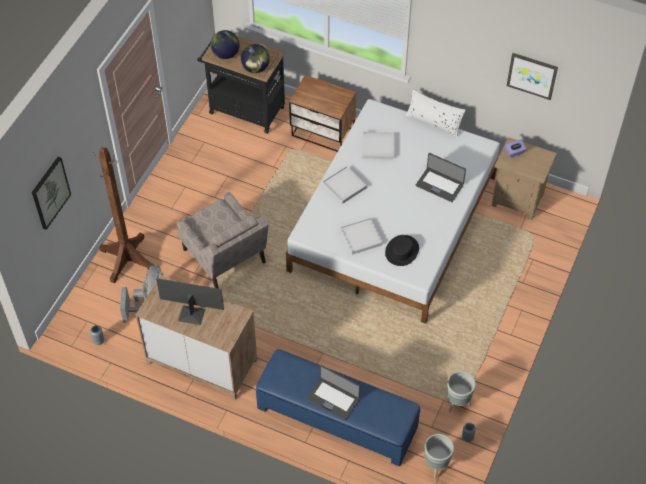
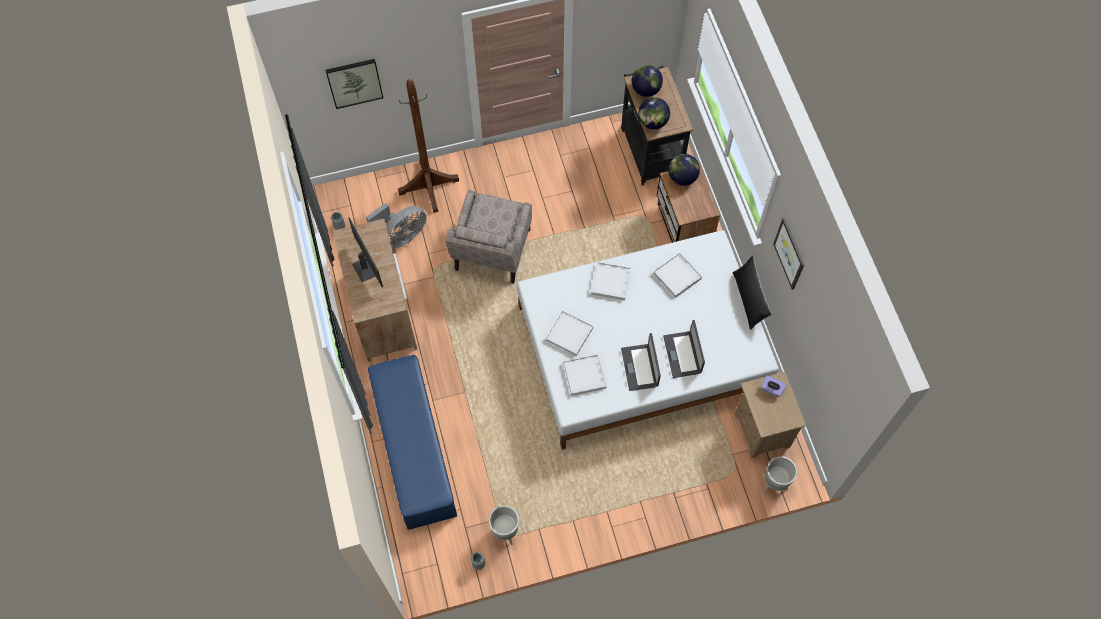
camera: 50 degrees right, 10 degrees up
laptop [306,365,360,421] -> laptop moved to [621,333,661,391]
black hat [385,235,419,266] -> white tray [564,354,606,396]
white pillow [405,89,465,137] -> black pillow [733,256,772,330]
grey planter [425,434,454,479] -> grey planter moved to [763,456,797,492]
picture [507,53,558,100] -> picture moved to [773,218,804,290]
none -> globe [668,154,700,186]

